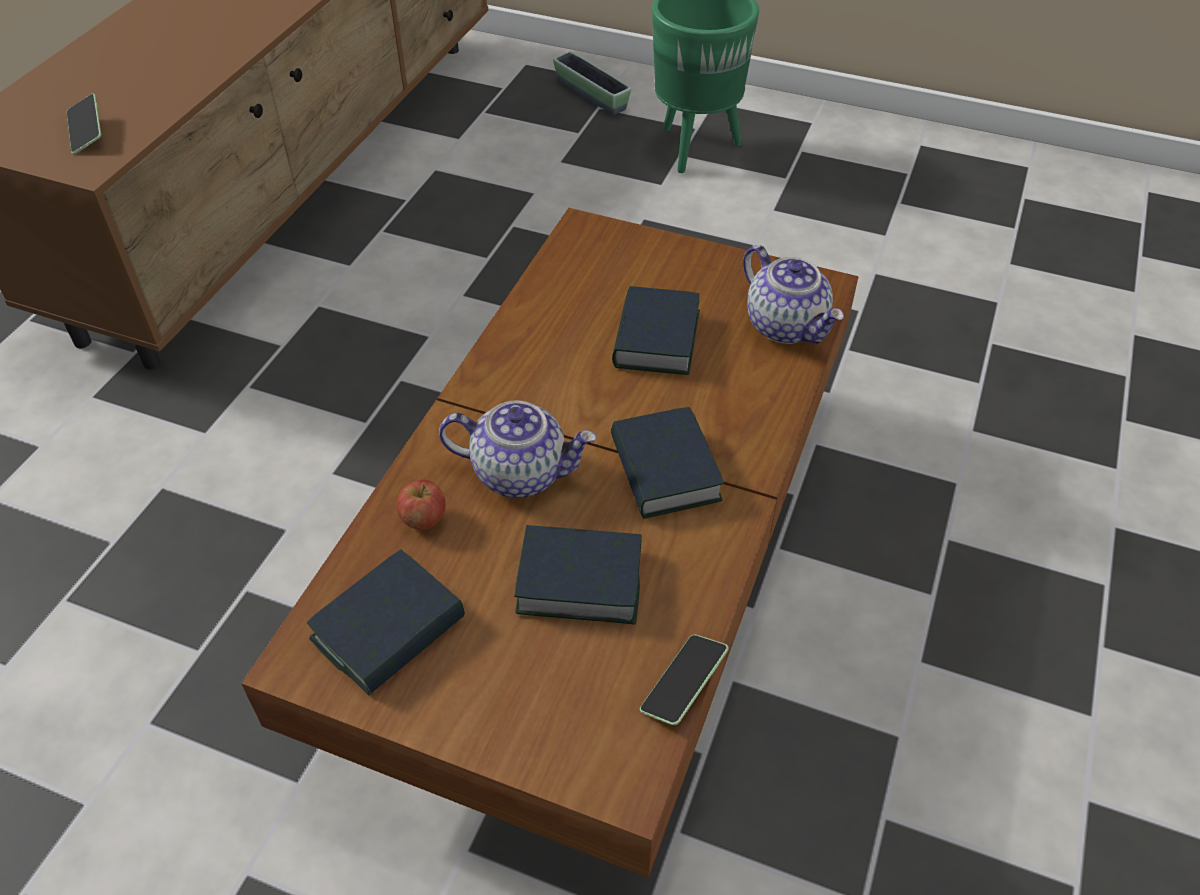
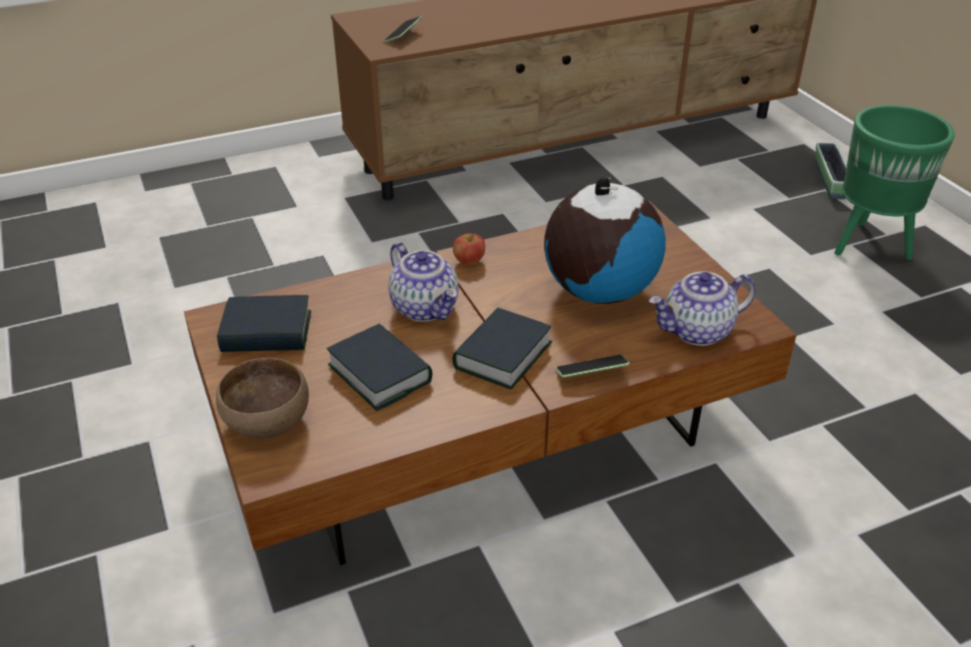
camera: 45 degrees right, 10 degrees down
apple [397,480,446,530] -> apple moved to [453,233,485,265]
book [612,286,700,375] -> globe [544,177,666,304]
phone [640,634,729,725] -> phone moved to [556,355,630,377]
teapot [743,245,844,344] -> teapot turned 60 degrees clockwise [649,272,756,346]
none -> brown bowl [216,358,309,438]

